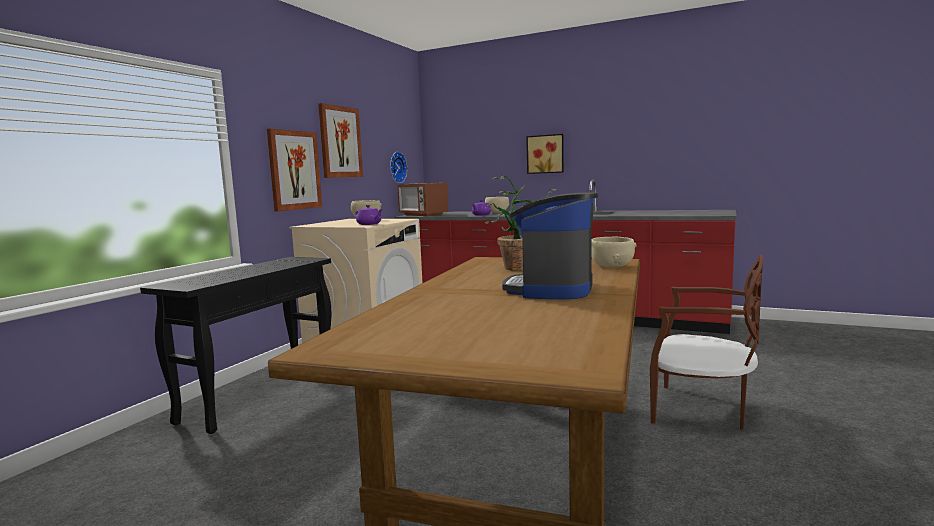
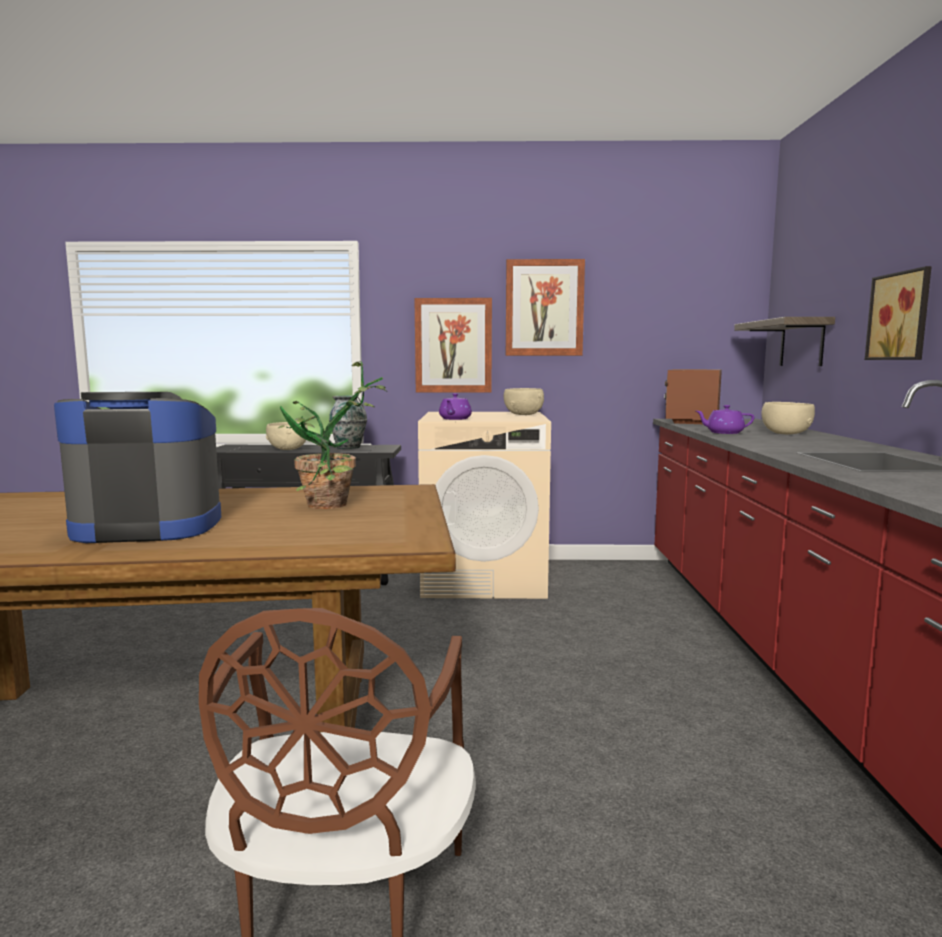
camera: 65 degrees right, 0 degrees up
wall clock [390,152,408,183] -> none
beige bowl [592,237,636,268] -> beige bowl moved to [266,422,308,450]
none -> vase [329,395,367,449]
none -> shelf [734,317,835,366]

